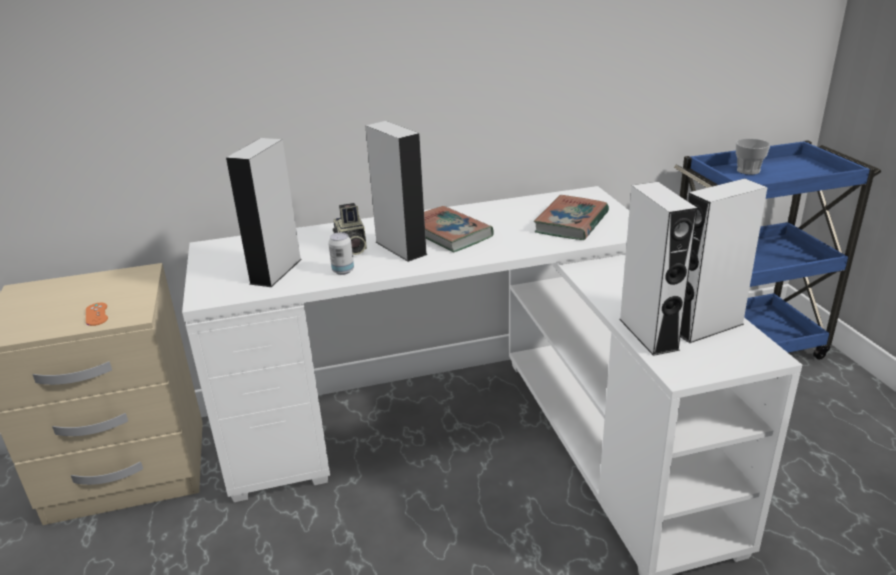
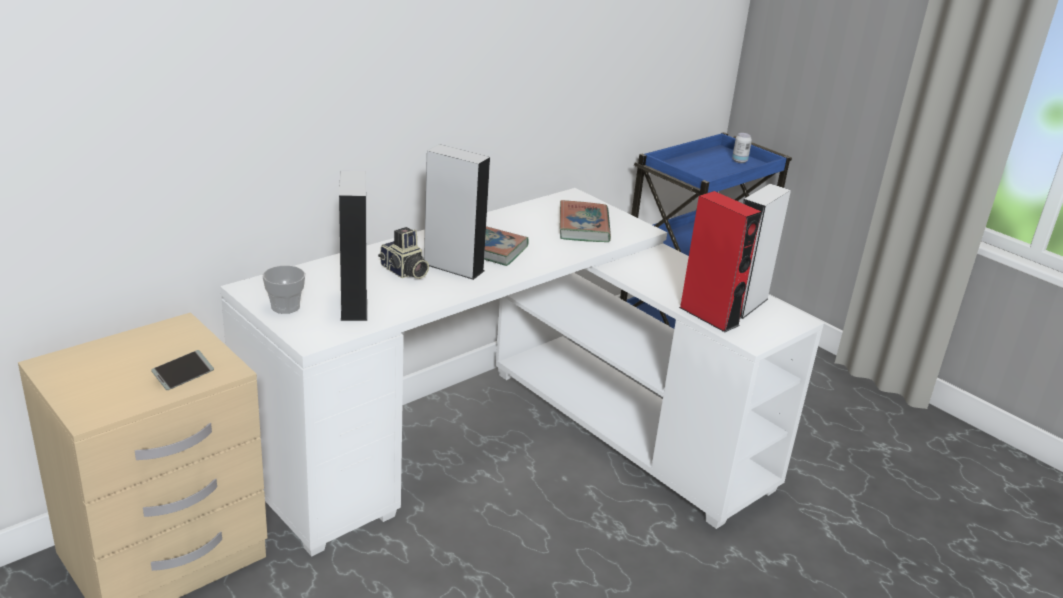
camera: 30 degrees left, 0 degrees up
orange game controller [86,303,108,326] -> phone [151,350,214,390]
can [328,232,354,275] -> can moved to [732,133,752,163]
white speaker [619,182,697,356] -> red speaker [679,191,762,332]
cup [736,139,770,175] -> cup moved to [263,265,305,314]

